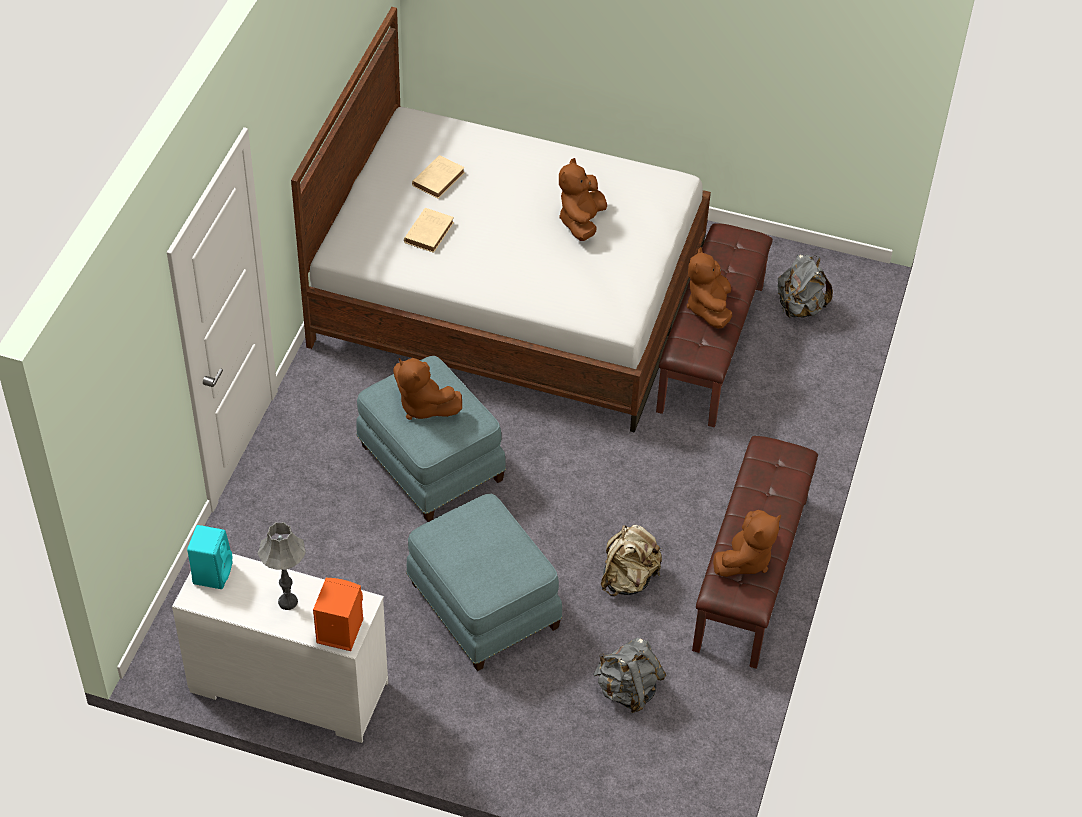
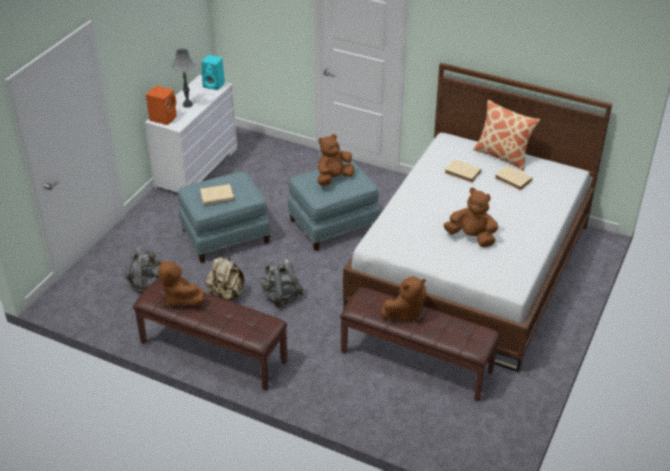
camera: 100 degrees right, 10 degrees down
brown plush toy [687,247,732,329] -> brown plush toy turned 135 degrees clockwise [381,276,426,323]
grey backpack [777,254,833,318] -> grey backpack moved to [260,259,303,307]
none -> beige book [200,184,234,205]
none -> pillow [473,100,540,171]

